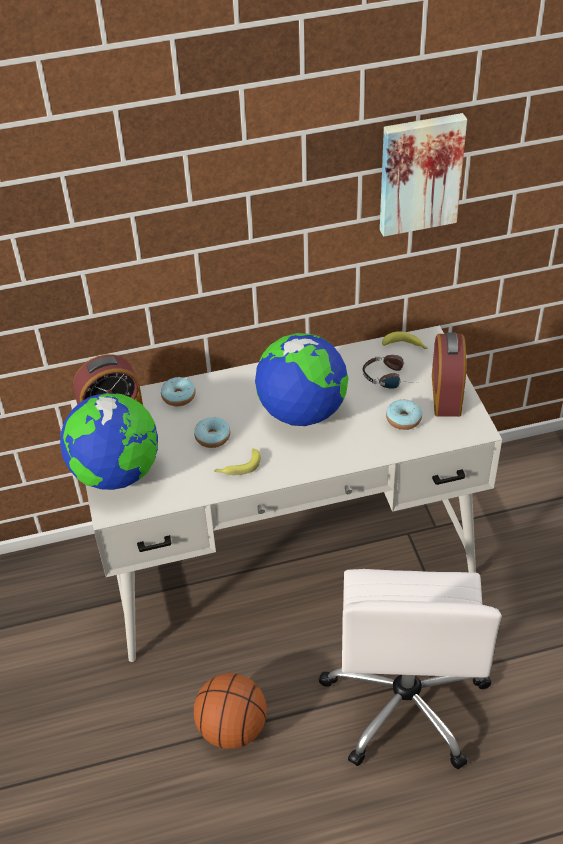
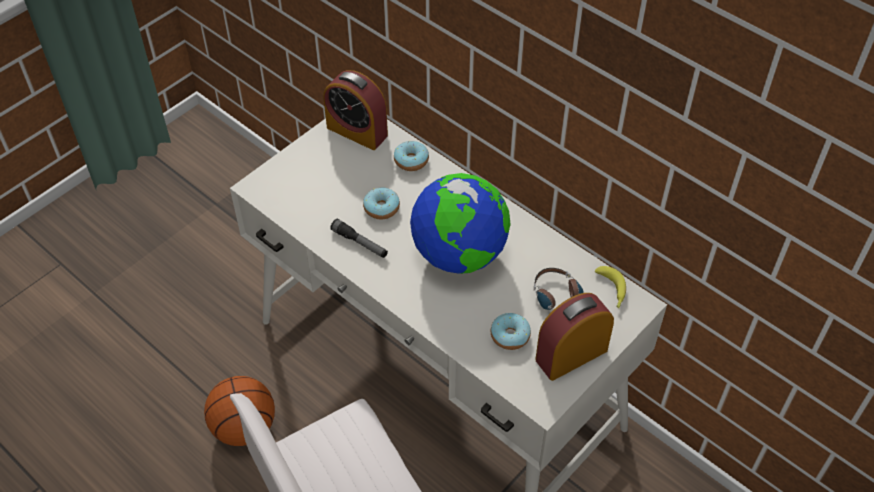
camera: 55 degrees right, 5 degrees up
globe [60,393,158,490] -> none
banana [214,449,261,475] -> flashlight [330,219,388,258]
picture [380,113,467,237] -> none

